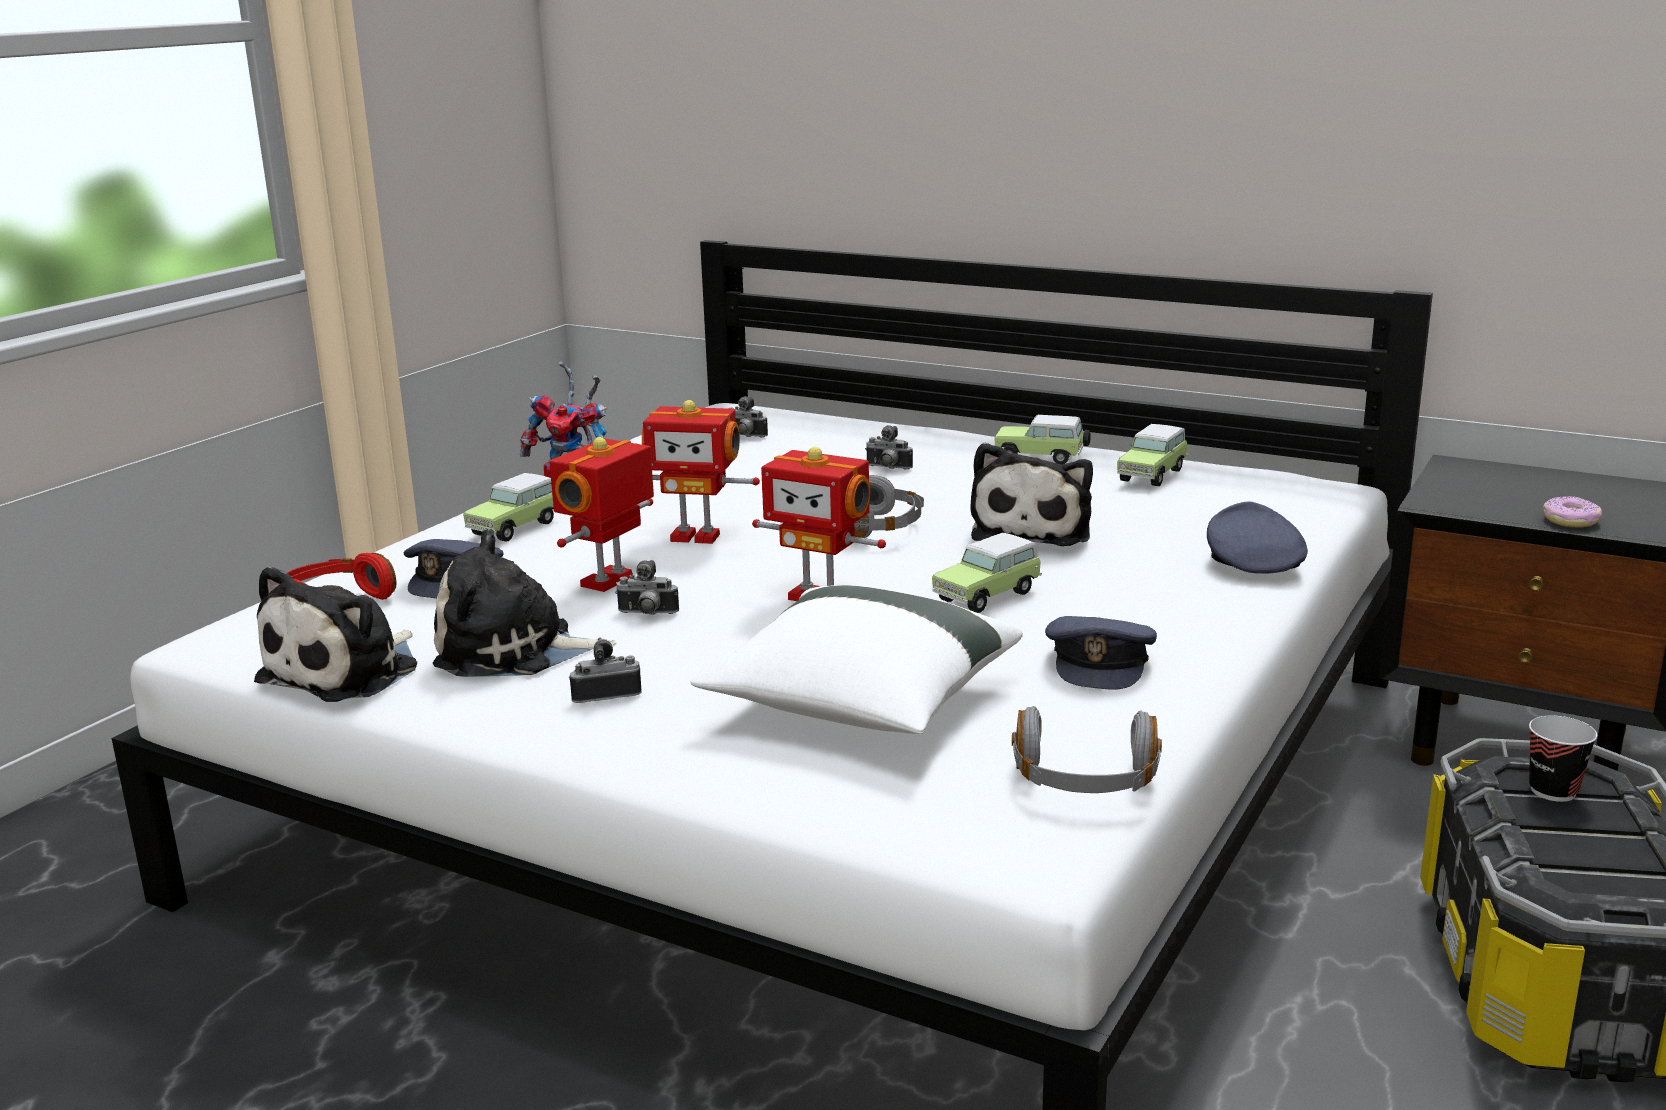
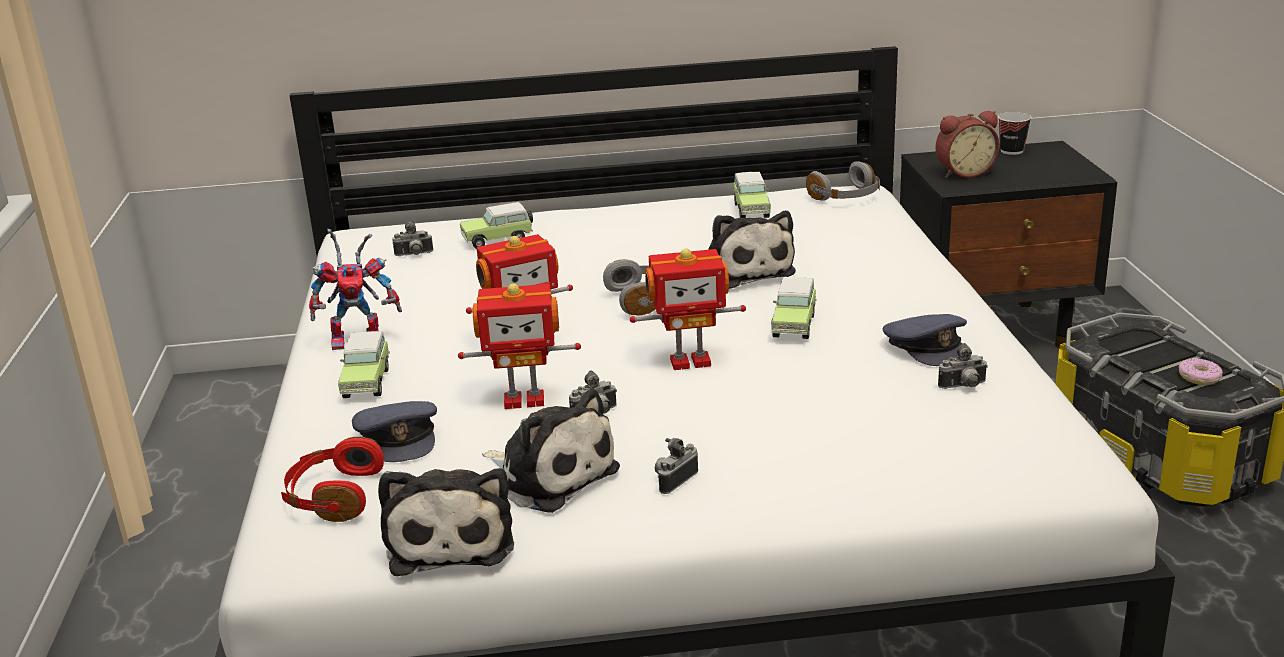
camera: 35 degrees left, 5 degrees up
plush toy [433,528,616,677] -> plush toy turned 105 degrees counterclockwise [482,389,620,513]
toy robot [549,437,654,592] -> toy robot turned 90 degrees counterclockwise [458,284,581,409]
white pillow [691,585,1023,734] -> none
camera [865,425,913,469] -> camera moved to [938,343,988,389]
toy car [994,415,1091,465] -> toy car moved to [460,202,533,249]
grey headphones [1012,706,1162,793] -> grey headphones moved to [806,161,880,201]
grey cap [1207,501,1308,574] -> none
cup [1529,716,1598,802] -> cup moved to [998,112,1031,155]
donut [1543,496,1602,528] -> donut moved to [1178,358,1223,385]
none -> alarm clock [935,111,1000,178]

